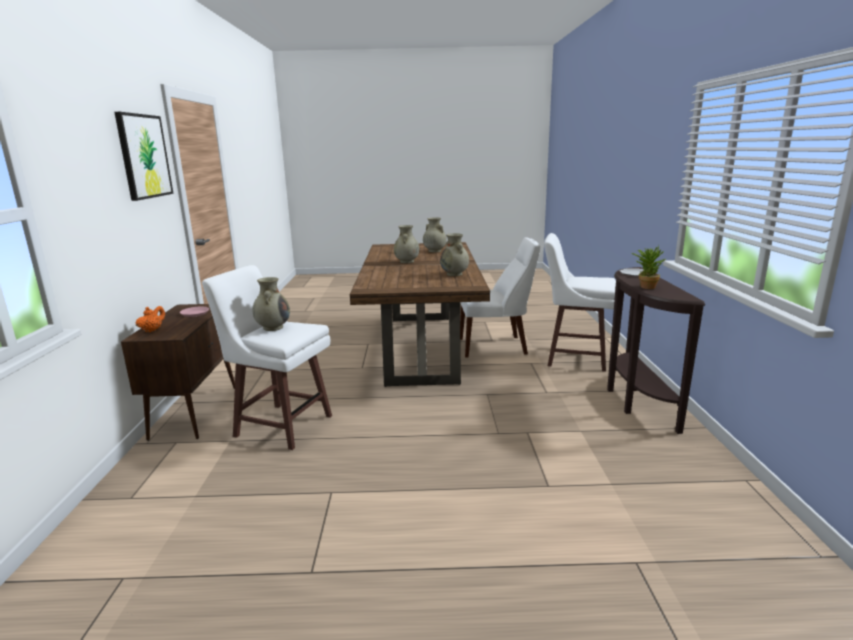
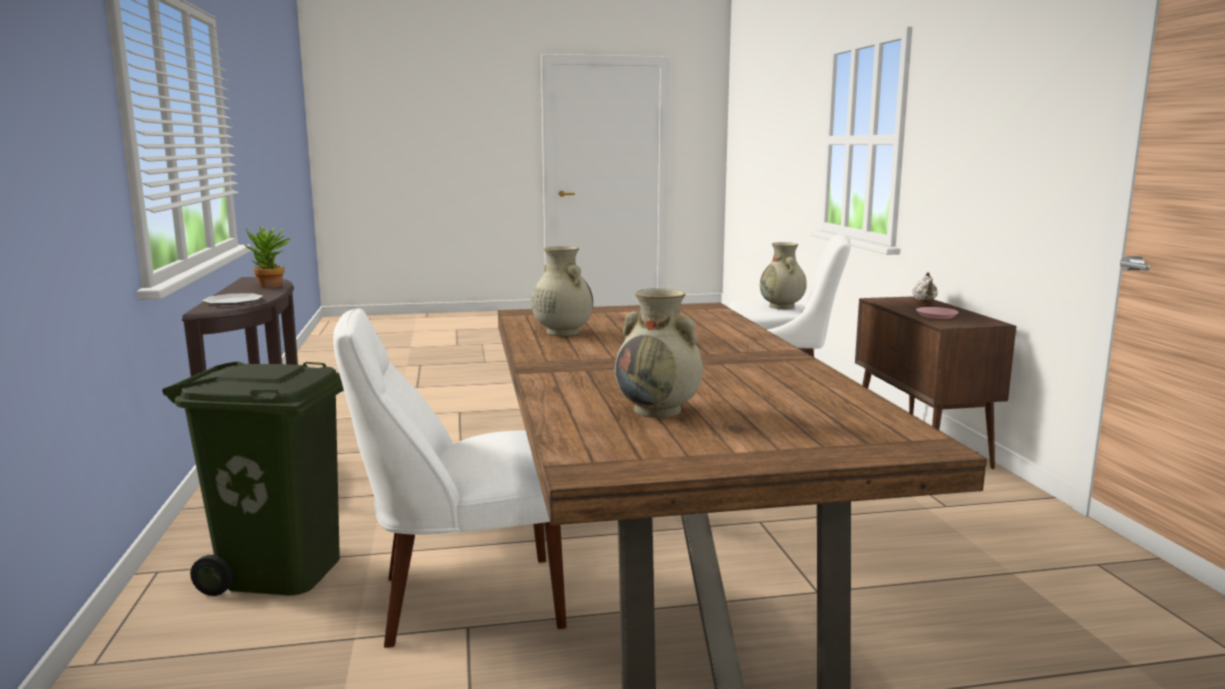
camera: 170 degrees right, 5 degrees down
picture [114,112,173,201] -> none
orange teapot [136,306,165,332] -> white teapot [913,272,938,302]
beige vase [394,225,419,263] -> none
white stool [544,233,616,372] -> green trash can [162,361,344,596]

